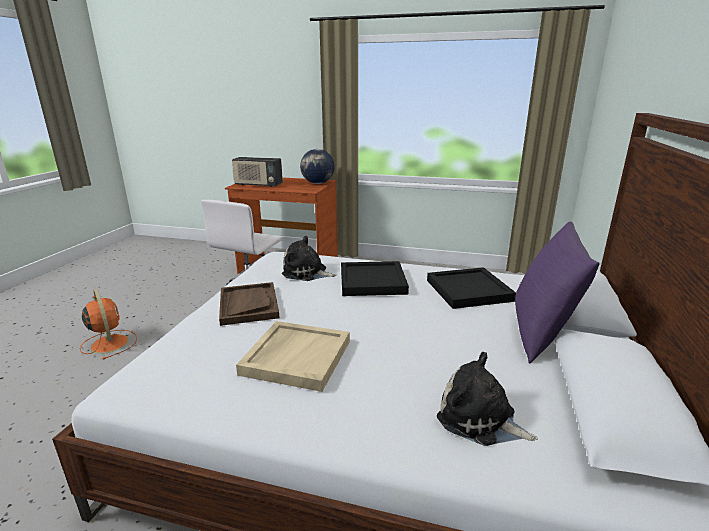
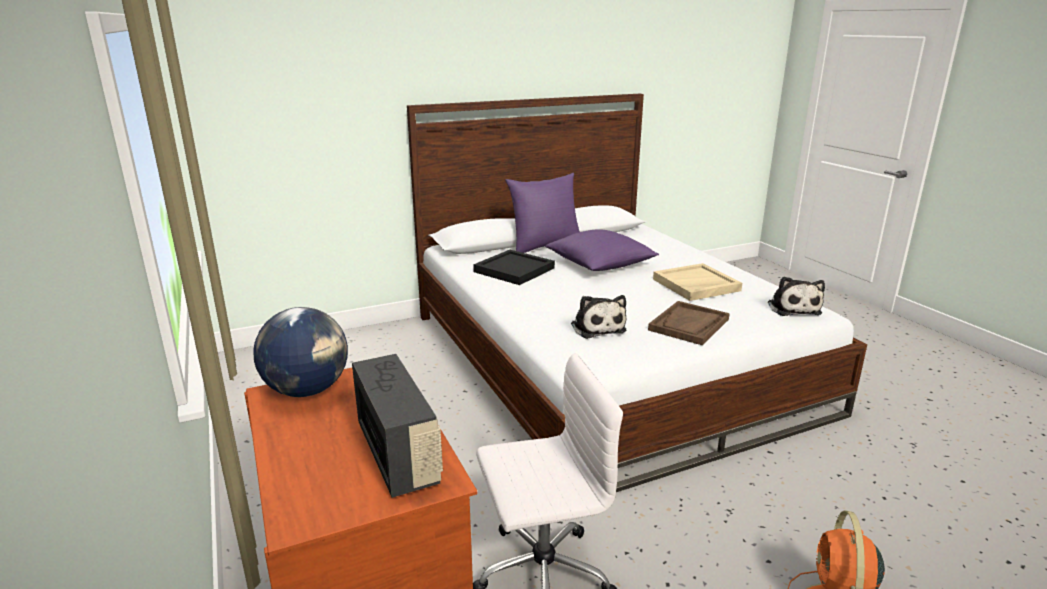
camera: 130 degrees left, 0 degrees up
black tray [341,261,409,296] -> none
plush toy [437,352,538,446] -> plush toy moved to [768,276,825,316]
none -> purple pillow [545,229,659,271]

